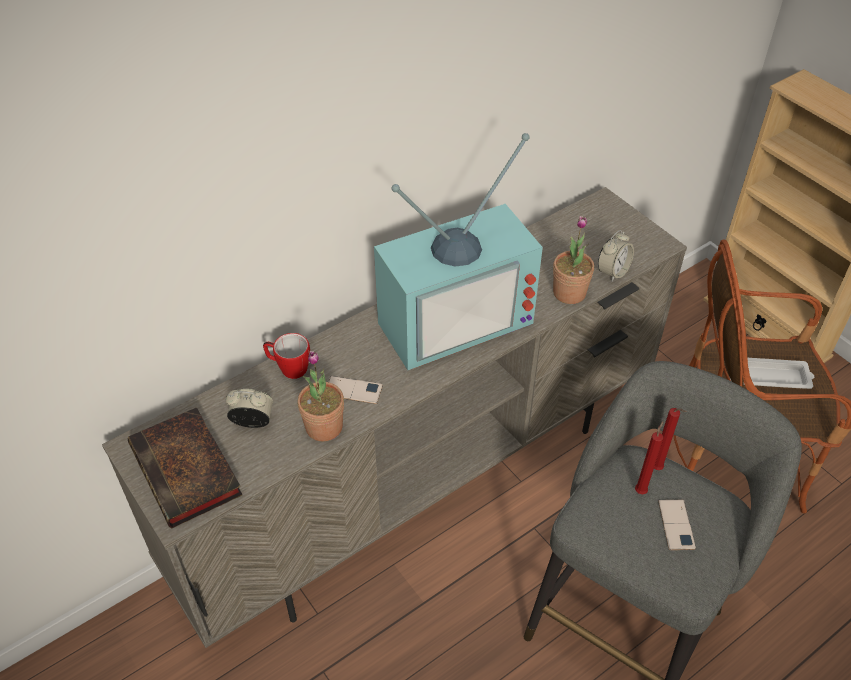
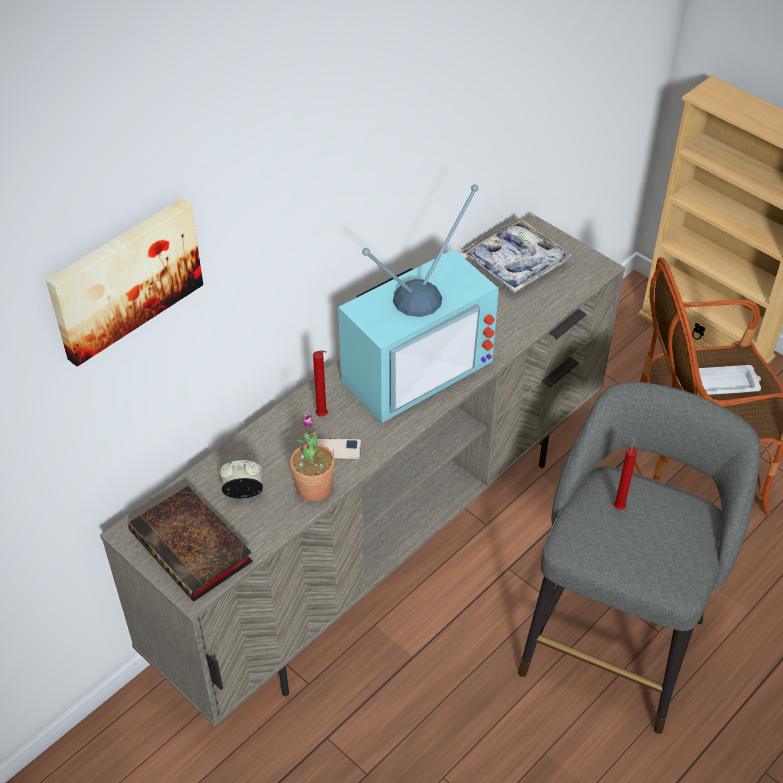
camera: 10 degrees left, 0 degrees up
mug [263,333,310,379] -> none
potted plant [553,216,594,304] -> none
alarm clock [598,230,634,282] -> none
red candle [654,408,687,470] -> red candle moved to [313,350,328,417]
phone [658,499,696,550] -> none
none -> picture [46,199,203,367]
none -> tray [462,218,572,293]

